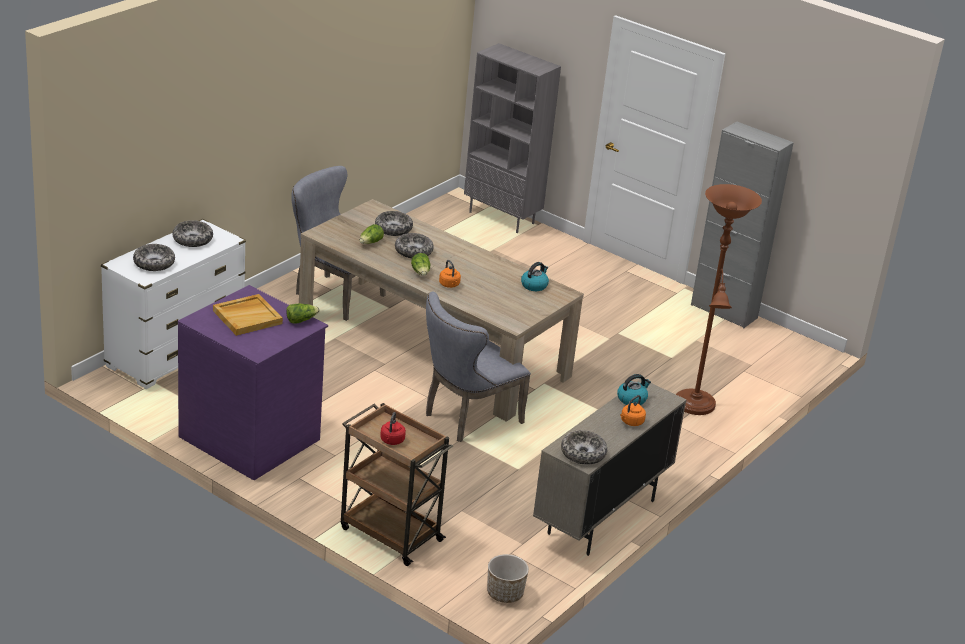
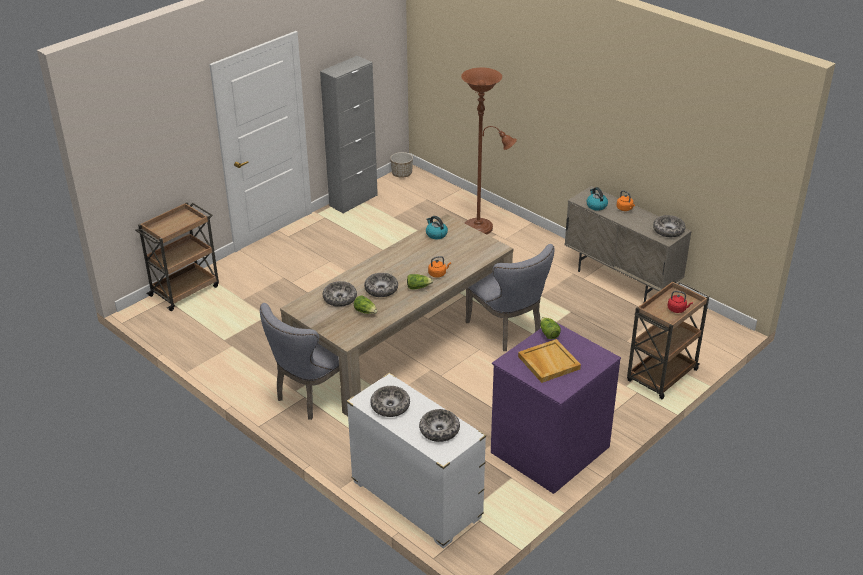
camera: 80 degrees left, 5 degrees up
grey bookcase [464,43,561,233] -> brown cart [135,202,219,311]
planter [487,554,529,603] -> planter moved to [390,152,413,178]

